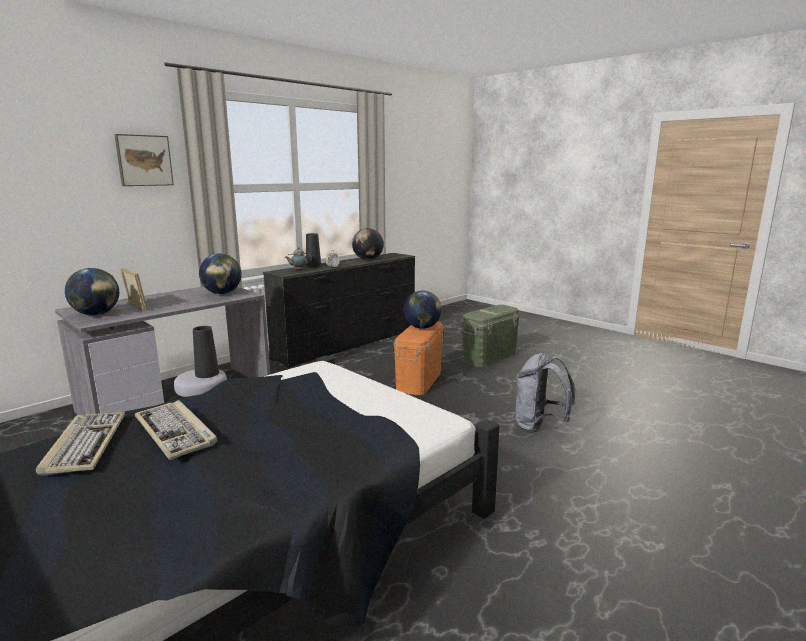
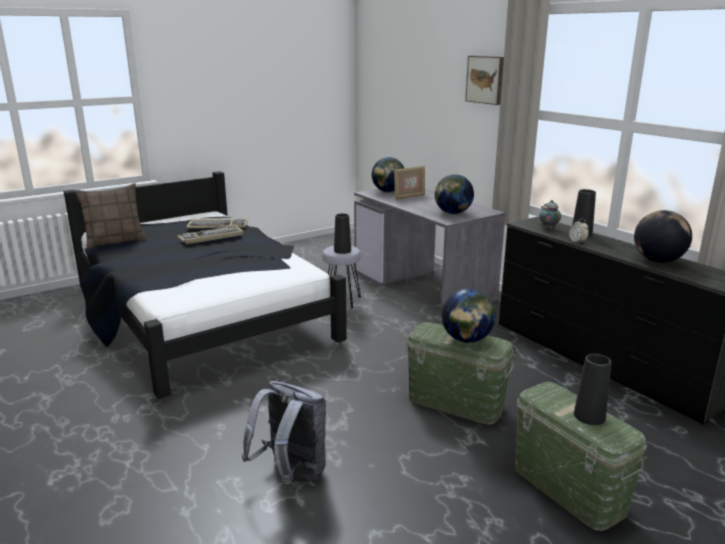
camera: 100 degrees right, 5 degrees up
orange storage box [394,322,444,395] -> green storage box [406,322,515,425]
none -> pillow [75,183,147,248]
none -> black vase [574,354,611,425]

